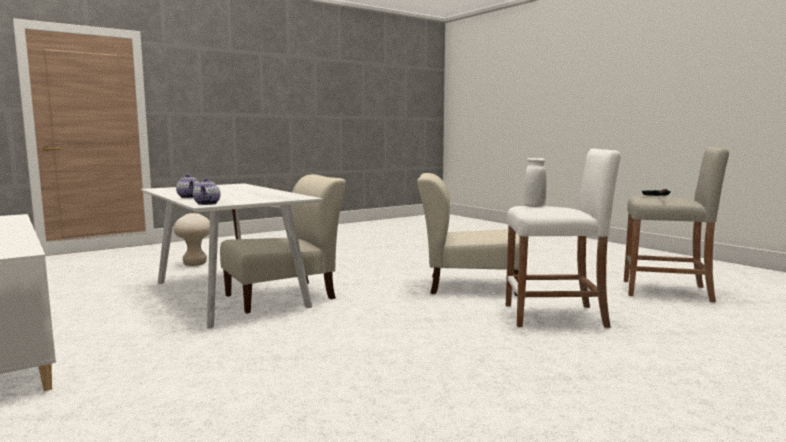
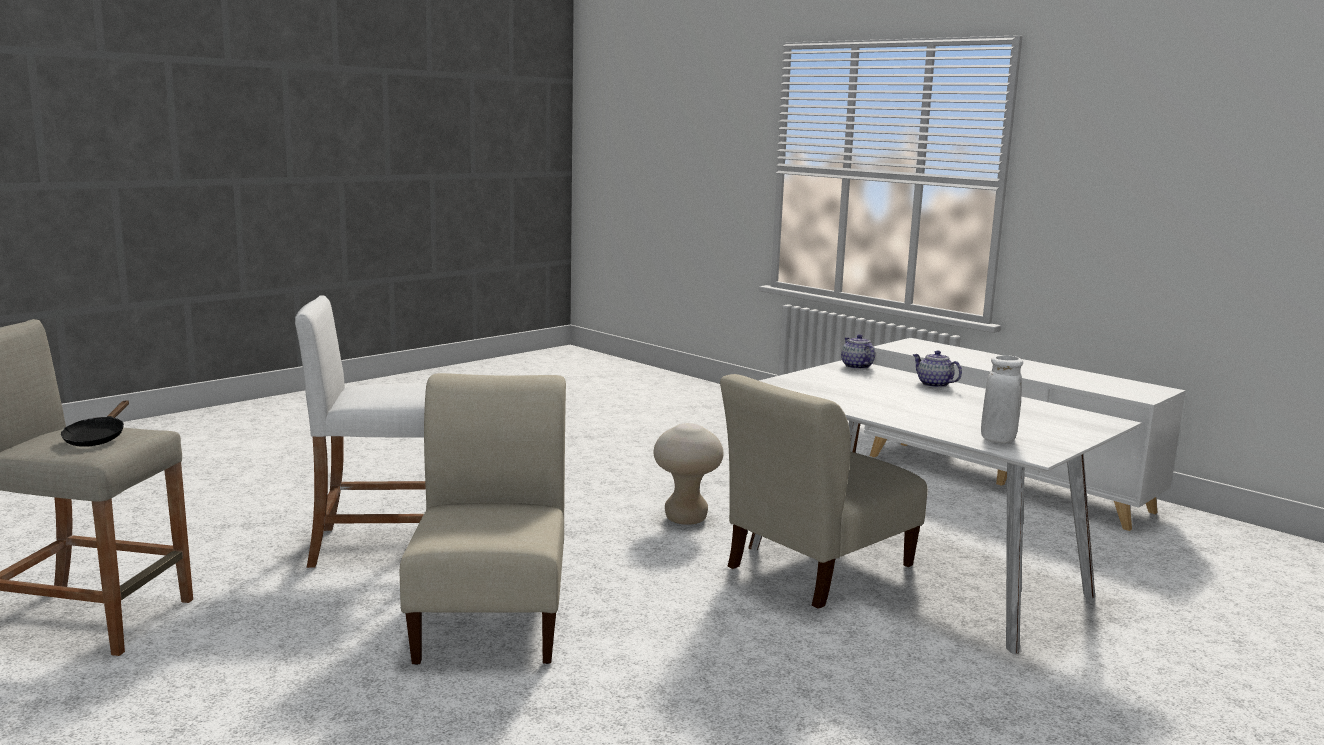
camera: 170 degrees right, 5 degrees up
beige stool [173,213,210,266] -> beige stool moved to [653,423,724,525]
beige chair [417,173,520,296] -> beige chair turned 90 degrees counterclockwise [400,373,566,665]
white vase [524,158,547,207] -> white vase moved to [981,355,1023,443]

